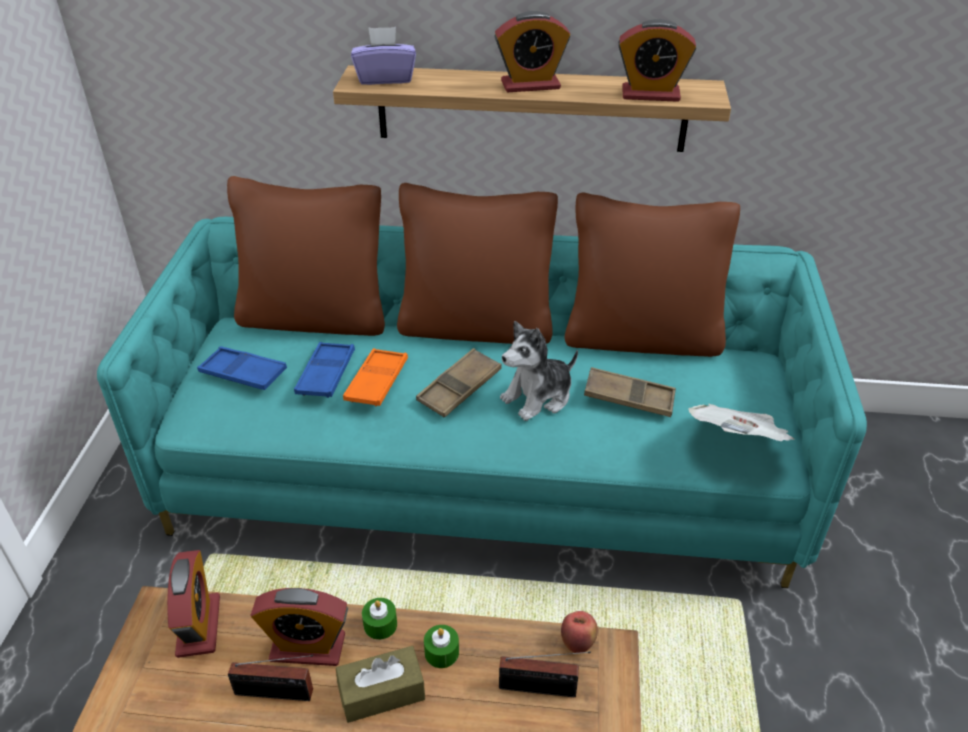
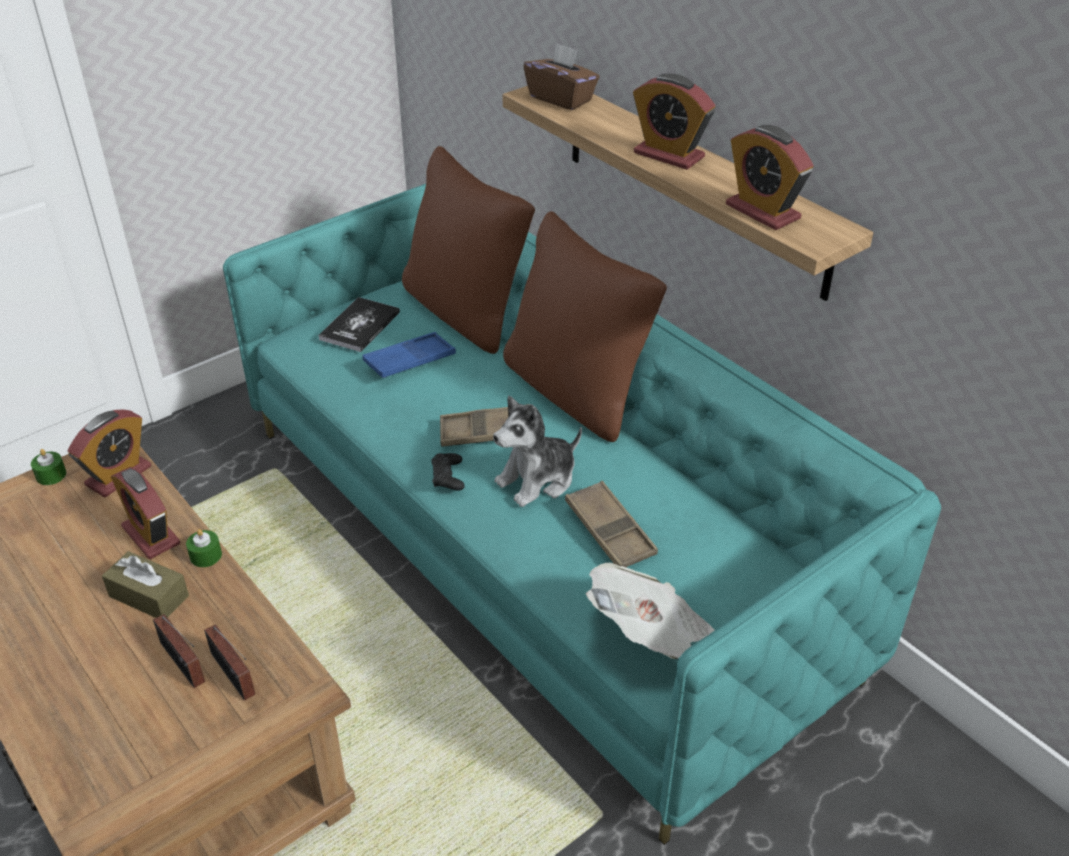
camera: 45 degrees right, 0 degrees up
blue tray [197,346,287,390] -> book [318,297,400,352]
radio [228,655,313,701] -> radio moved to [153,614,205,688]
orange tray [343,348,408,406] -> none
purple tissue box [351,27,416,85] -> brown tissue box [523,43,600,110]
green candle [424,625,459,668] -> green candle moved to [31,449,66,485]
plush toy [500,321,578,421] -> plush toy turned 45 degrees counterclockwise [493,396,582,507]
apple [561,611,598,653] -> none
brown pillow [565,193,740,357] -> none
none -> black game controller [431,453,465,491]

